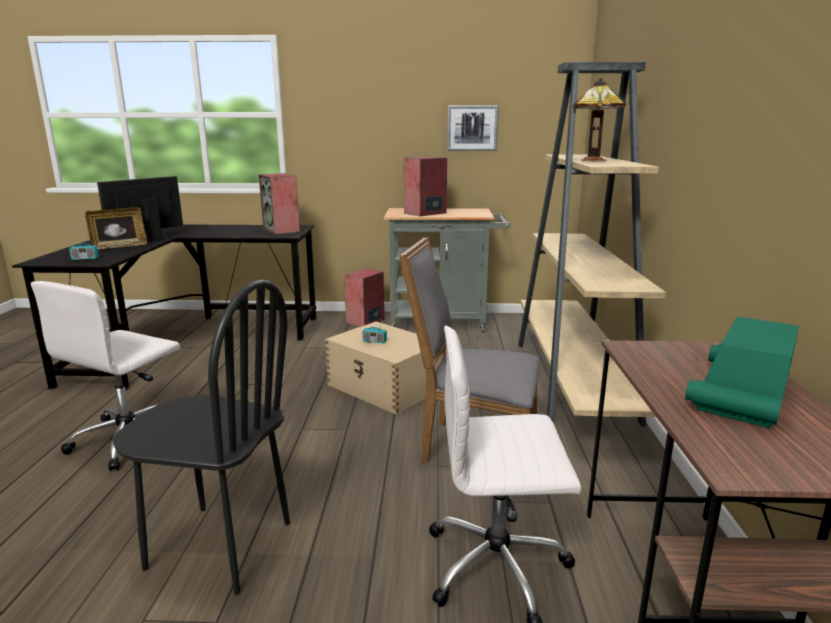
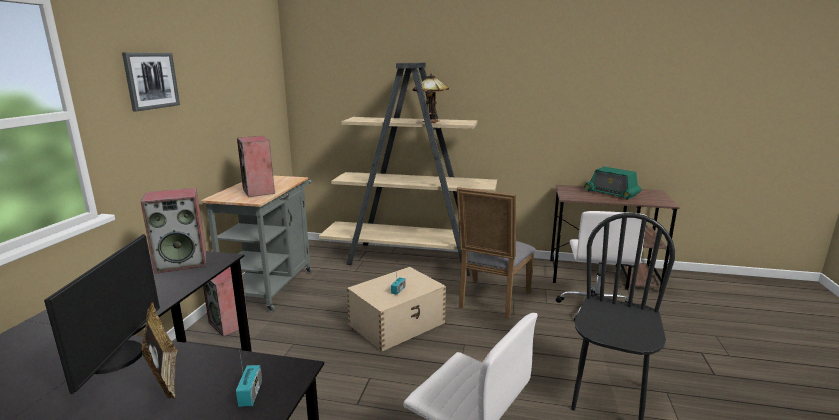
camera: 80 degrees left, 0 degrees up
monitor [97,176,183,242] -> monitor turned 135 degrees counterclockwise [44,234,160,394]
picture [447,105,499,151] -> picture moved to [122,52,180,111]

